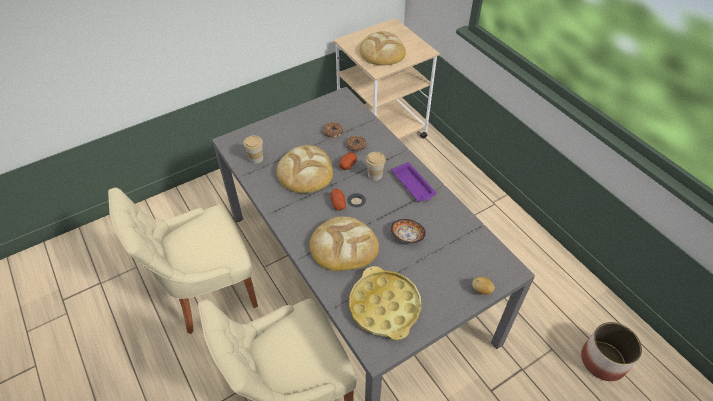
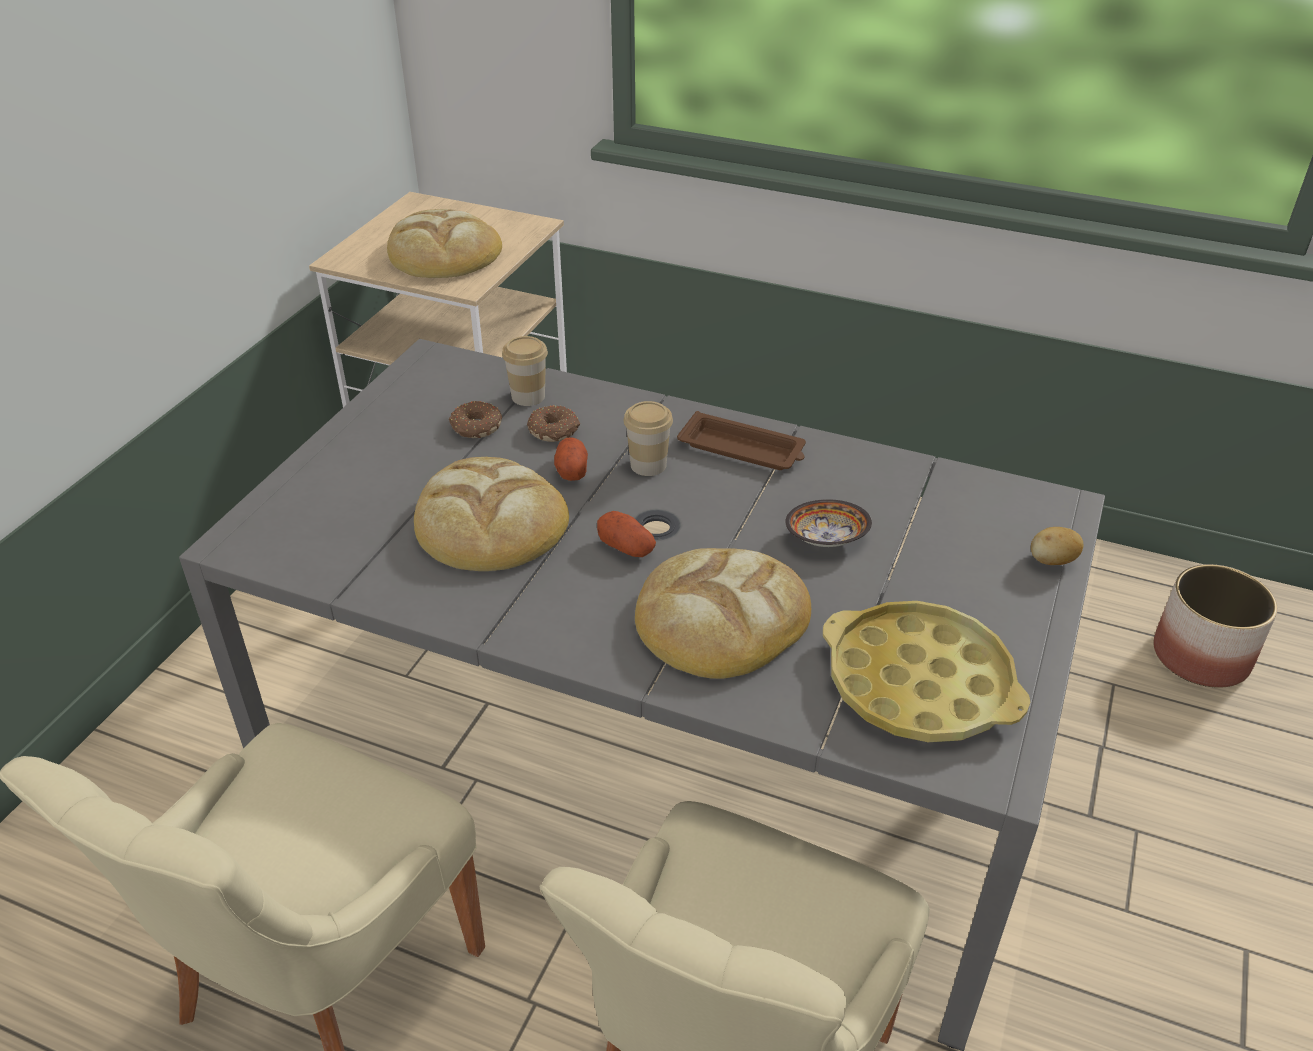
camera: 35 degrees left, 10 degrees down
cup [243,135,263,164] -> cup moved to [502,336,548,406]
purple tray [392,162,436,202] -> brown tray [677,411,806,470]

